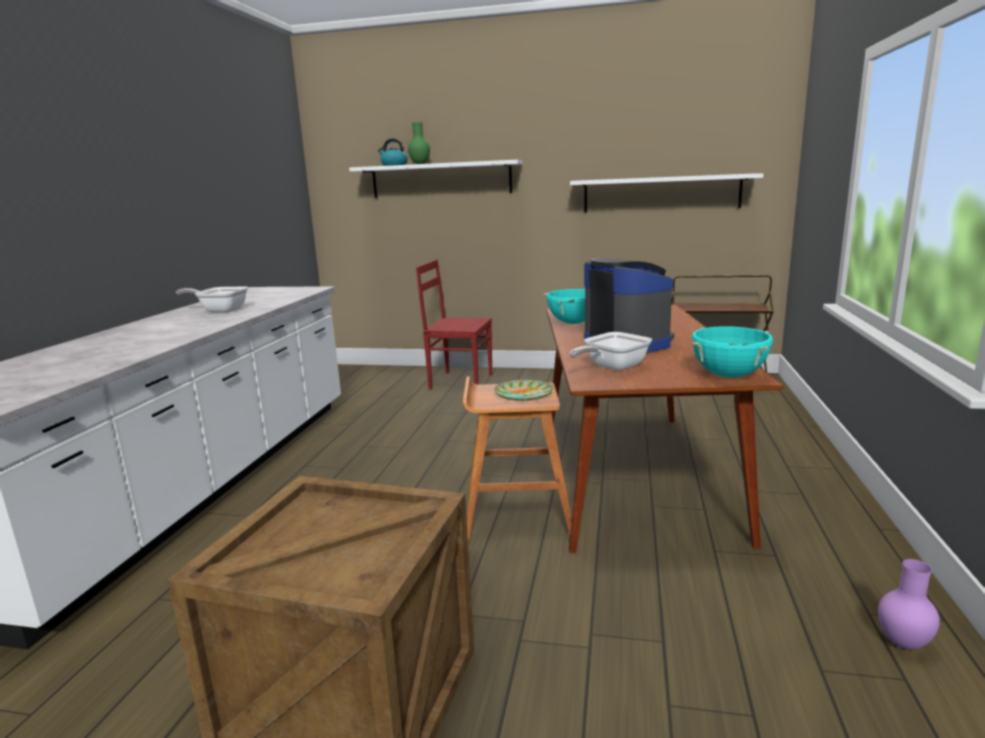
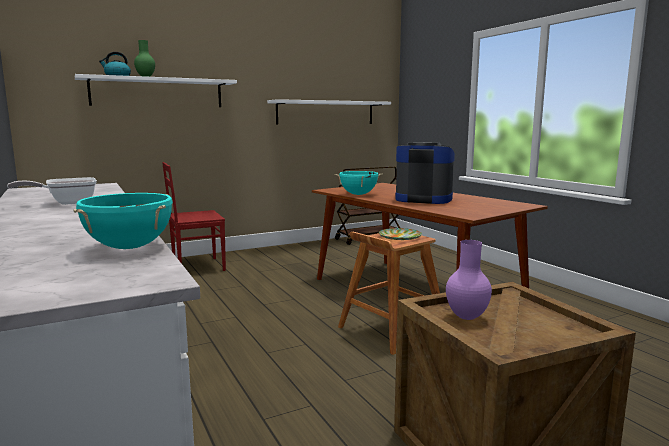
camera: 40 degrees left, 5 degrees down
frying pan [569,332,652,371] -> none
turquoise cooking pot [692,326,773,378] -> turquoise cooking pot moved to [73,193,173,249]
purple vase [878,559,940,649] -> purple vase moved to [446,240,492,320]

